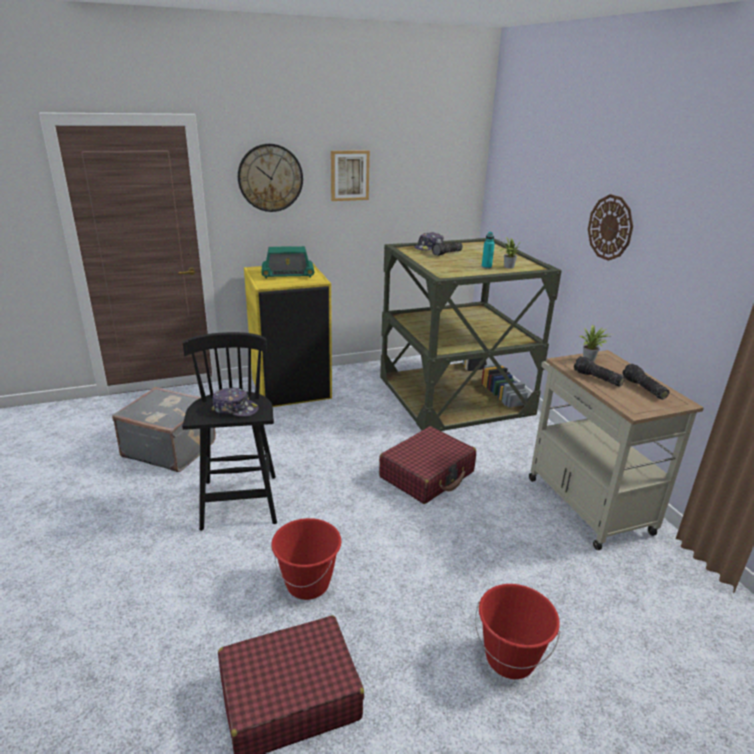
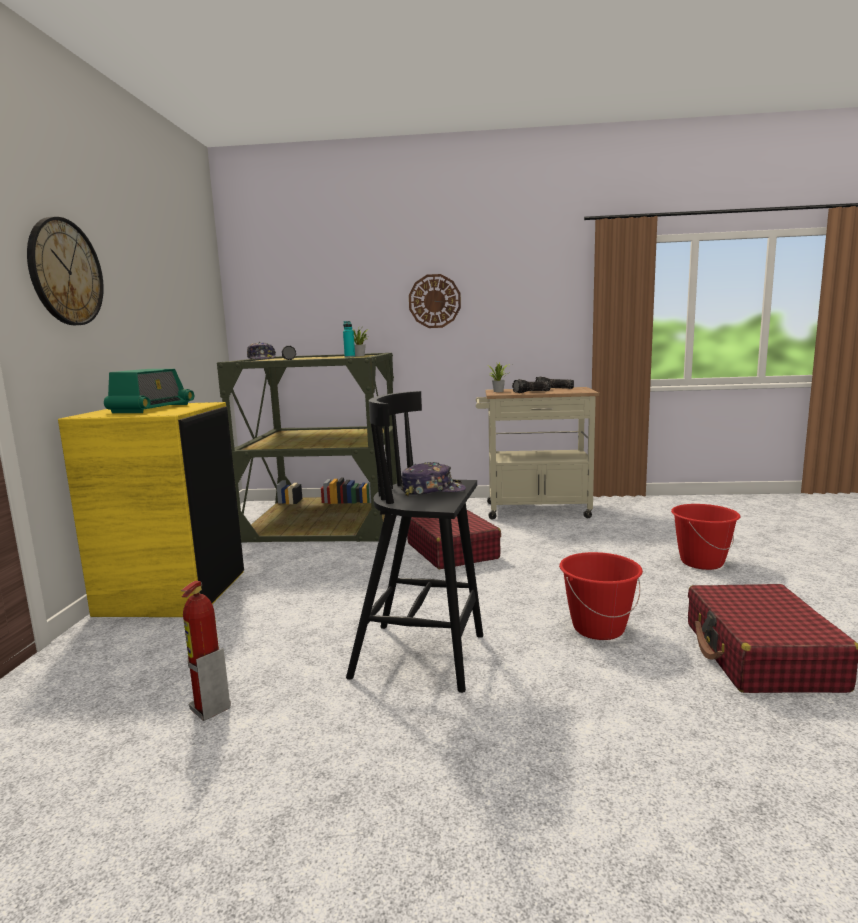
camera: 65 degrees left, 15 degrees down
grey suitcase [112,387,216,472] -> fire extinguisher [181,581,231,721]
cap [211,388,259,417] -> cap turned 45 degrees clockwise [401,462,466,496]
picture [331,150,370,201] -> none

